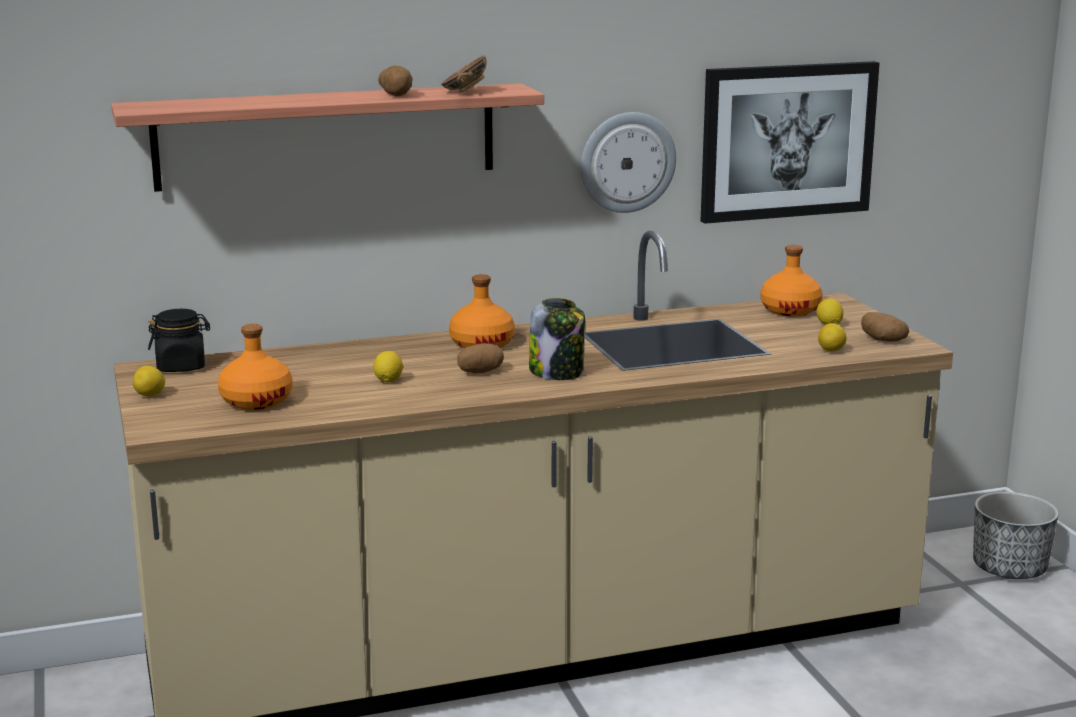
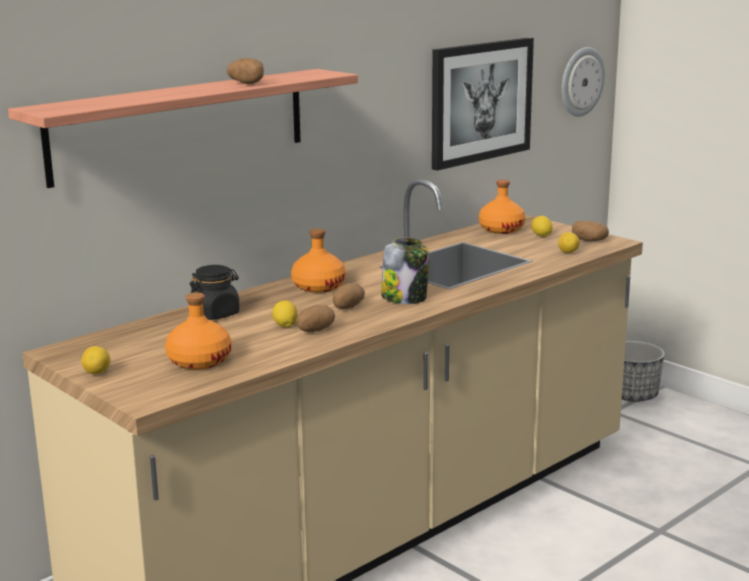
camera: 25 degrees left, 0 degrees up
black jar [148,309,210,372] -> black jar moved to [190,265,240,320]
bowl [441,55,486,93] -> none
wall clock [581,112,676,213] -> wall clock moved to [562,47,605,117]
none -> potato [297,305,335,332]

